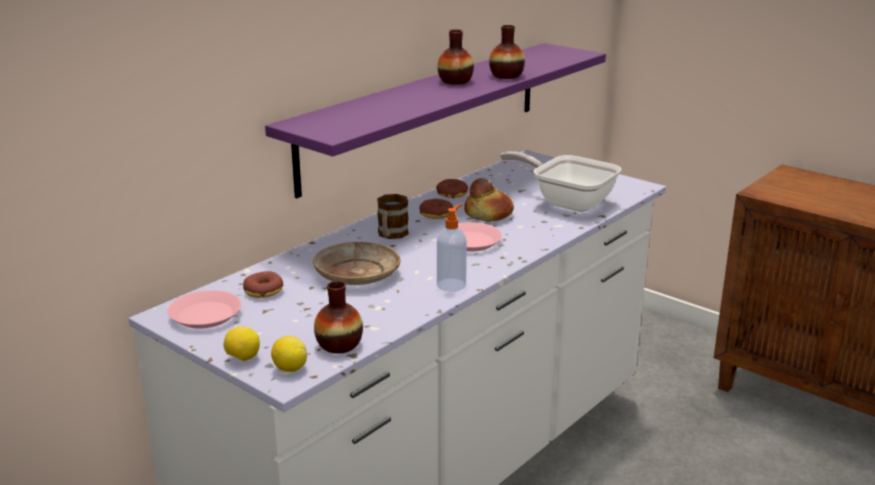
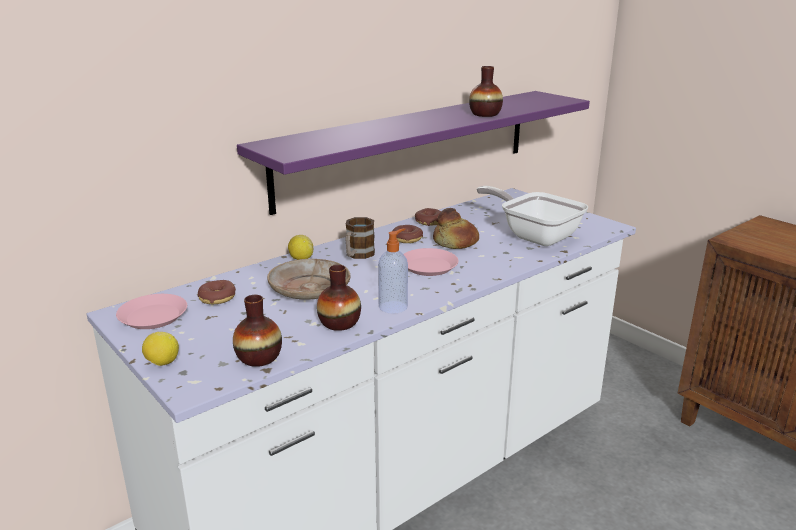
camera: 10 degrees right, 0 degrees up
lemon [271,336,307,372] -> lemon moved to [288,235,313,260]
vase [437,29,474,85] -> vase moved to [317,265,361,331]

